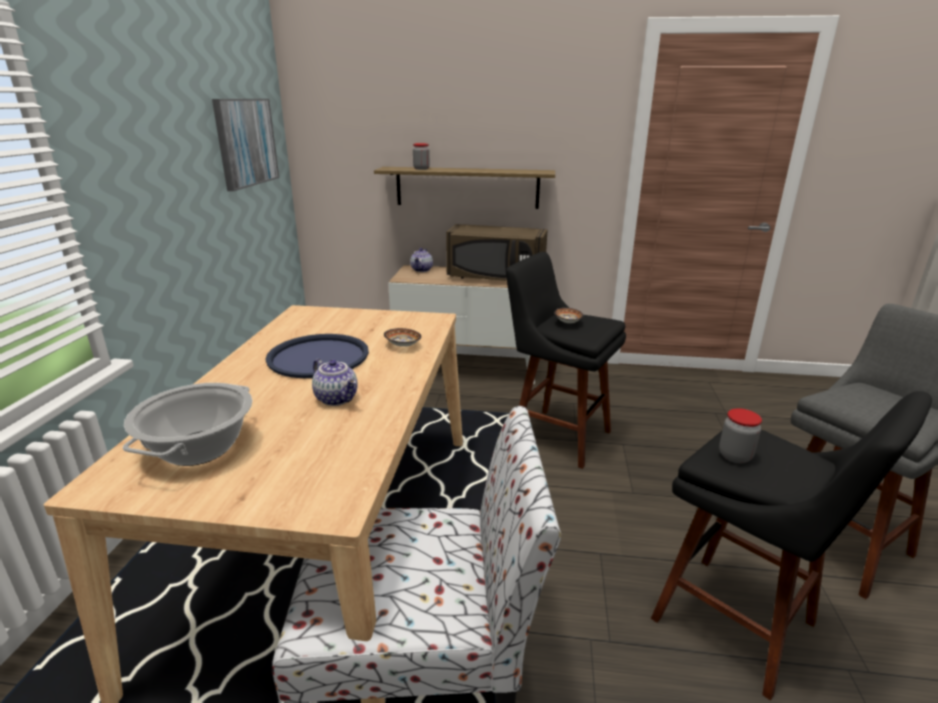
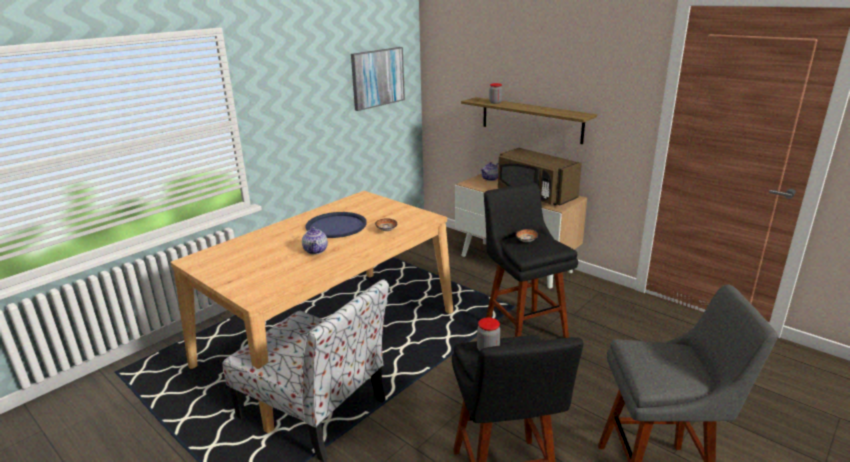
camera: 35 degrees right, 0 degrees up
cooking pot [123,383,252,466] -> none

